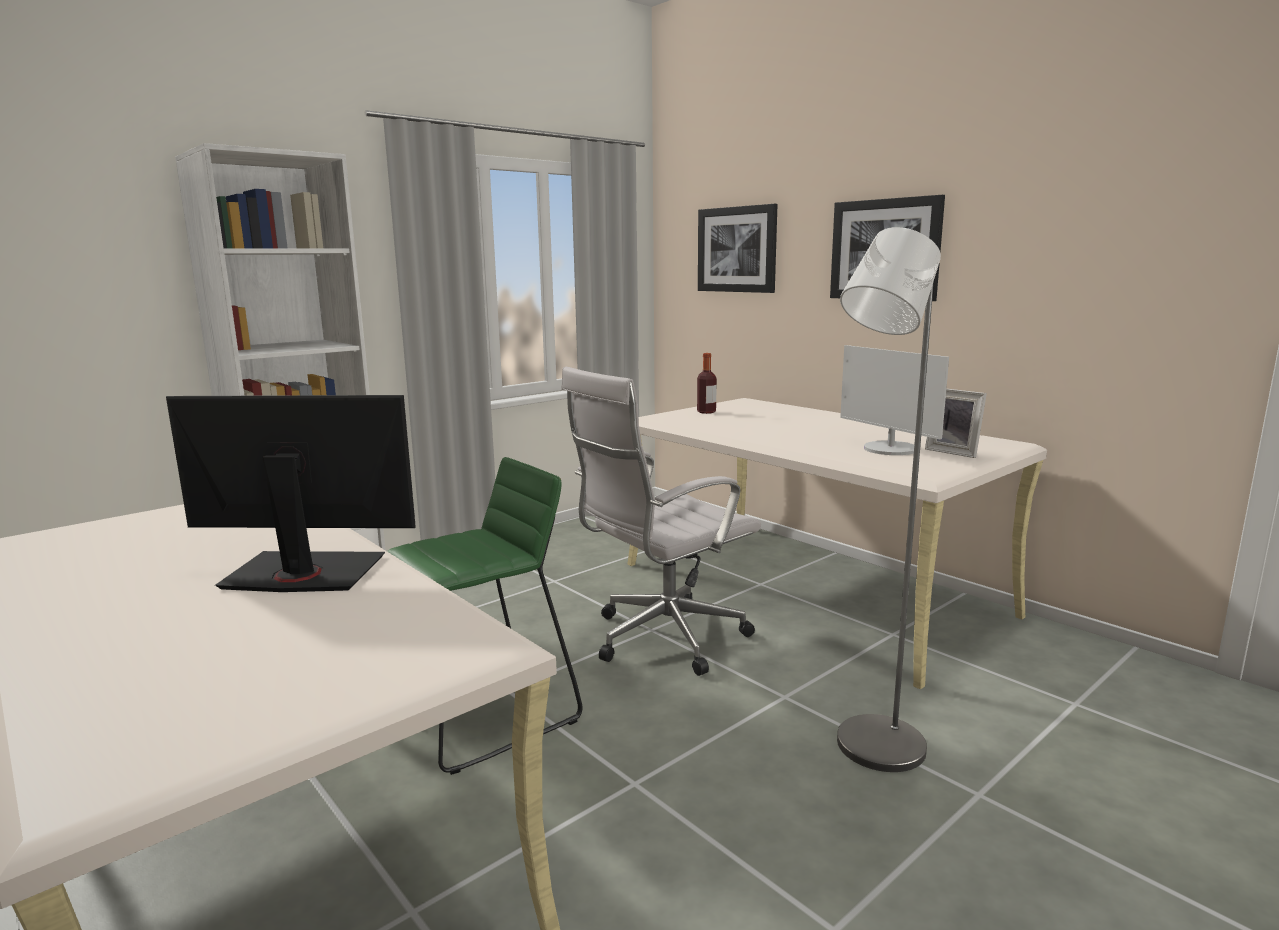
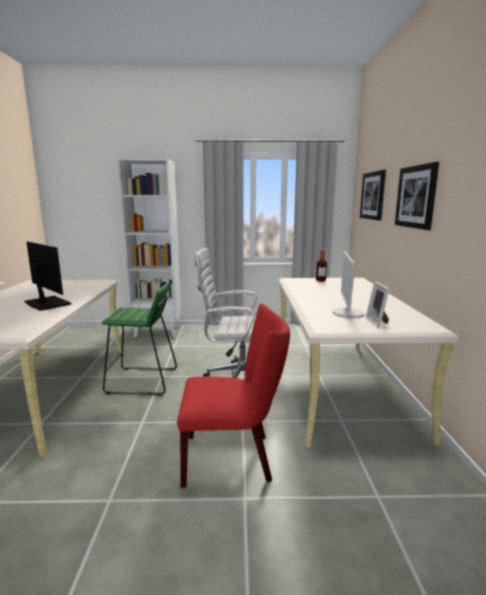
camera: 40 degrees right, 0 degrees up
grey floor lamp [837,227,941,772] -> red chair [177,303,290,488]

